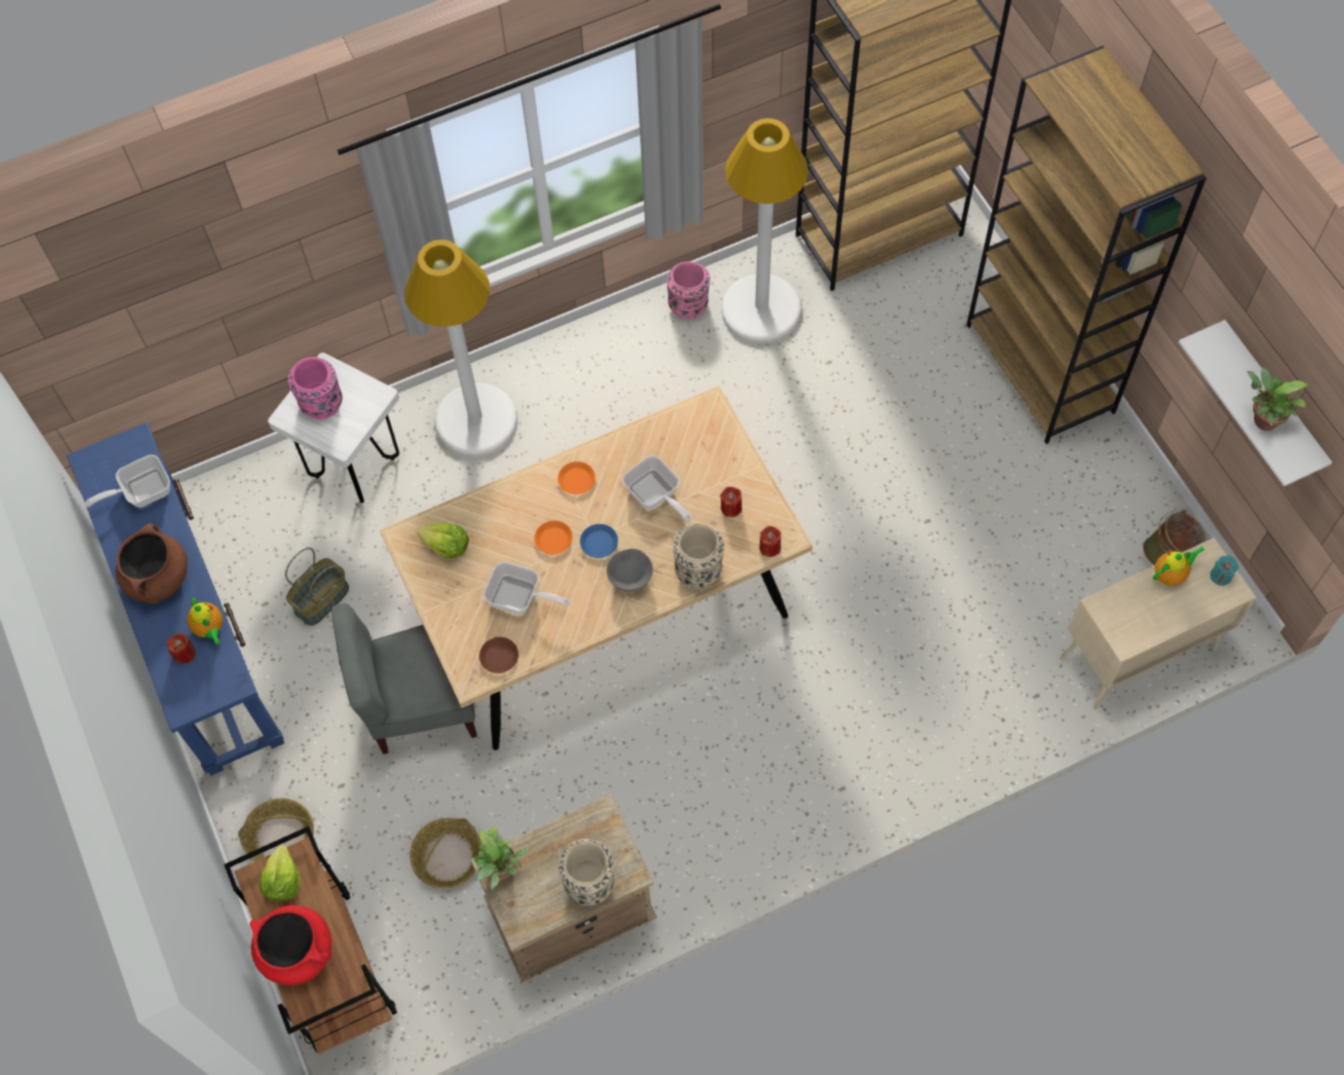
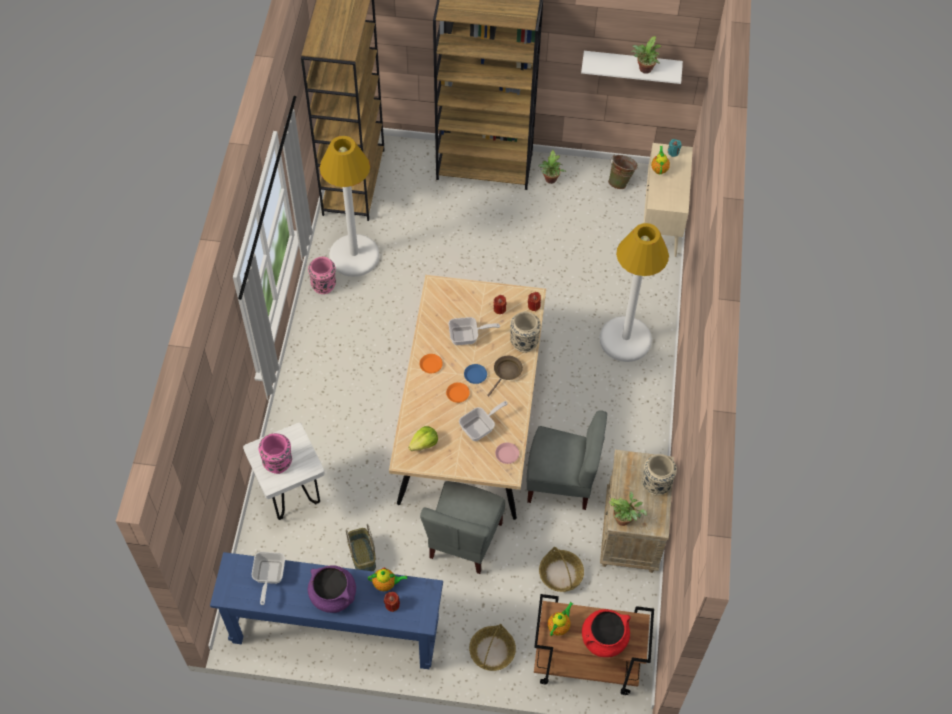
camera: 60 degrees left, 5 degrees down
brown cooking pot [116,523,187,603] -> purple cooking pot [308,566,356,613]
lettuce [259,845,300,901] -> teapot [548,602,573,636]
white floor lamp [405,240,518,458] -> white floor lamp moved to [600,223,669,362]
brown plate [479,637,518,673] -> pink plate [495,443,519,464]
grey bowl [606,549,653,591] -> brown frying pan [487,356,523,397]
none -> grey chair [527,410,607,510]
none -> potted plant [538,150,566,184]

